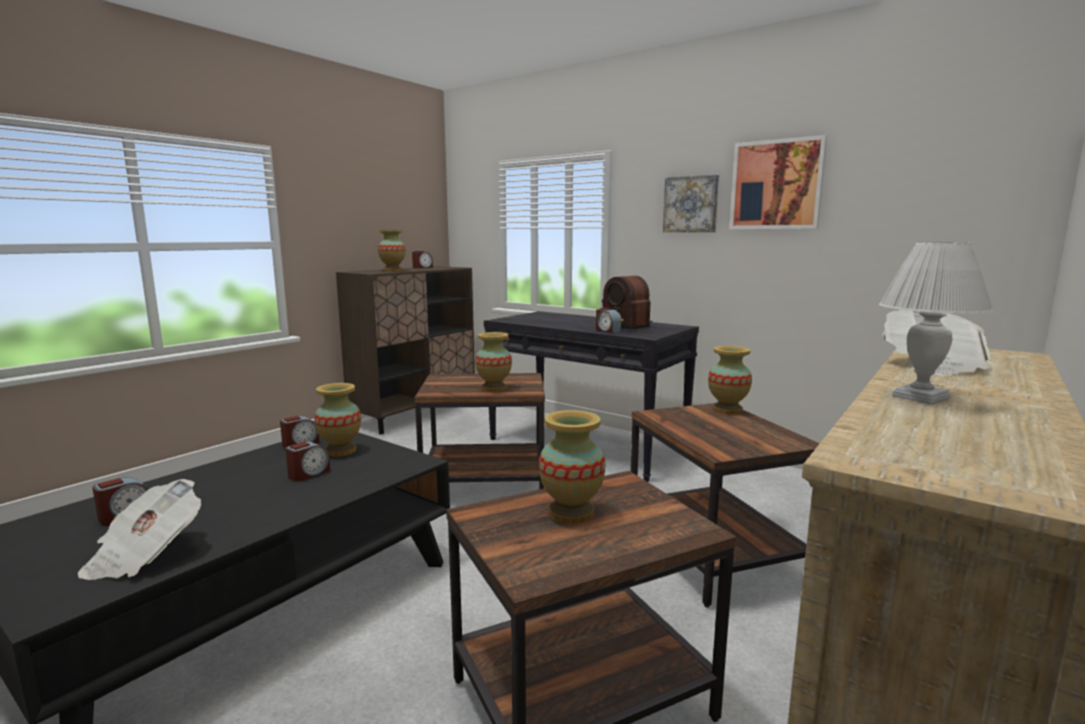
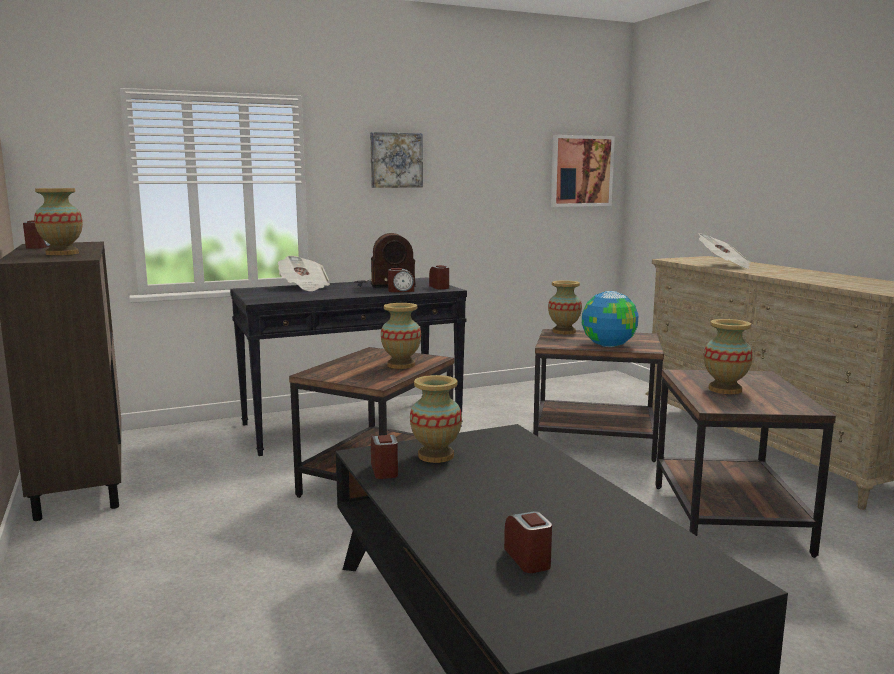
camera: 60 degrees left, 0 degrees up
newspaper [78,479,201,580] -> newspaper moved to [278,256,330,291]
alarm clock [285,441,330,482] -> alarm clock moved to [429,265,449,289]
picture [729,135,827,229] -> picture moved to [551,135,615,207]
white table lamp [879,242,993,405] -> none
none -> globe [582,291,639,347]

